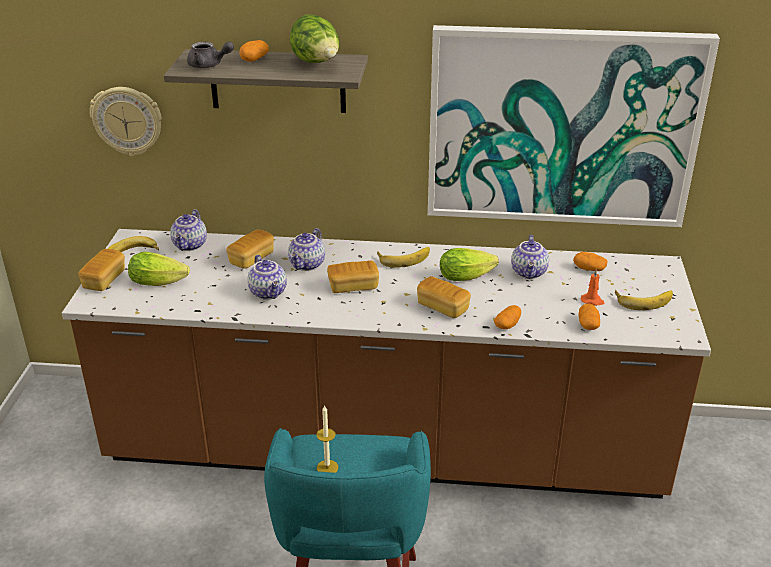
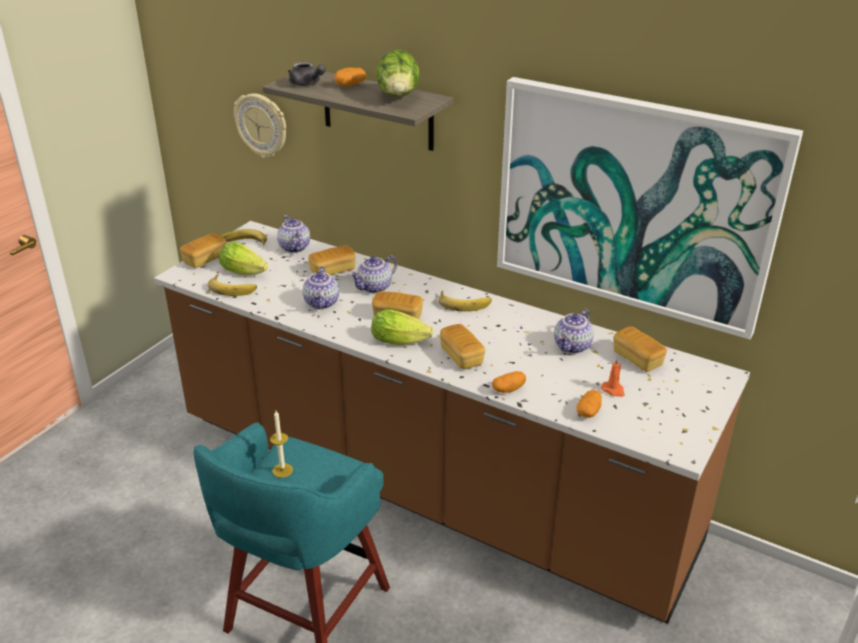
camera: 25 degrees right, 0 degrees up
teapot [170,209,207,251] -> teapot turned 120 degrees clockwise [277,215,310,253]
lettuce [440,248,499,281] -> lettuce moved to [371,309,433,345]
potato [573,252,608,271] -> bread [613,327,667,372]
banana [615,290,673,310] -> banana moved to [207,274,257,296]

